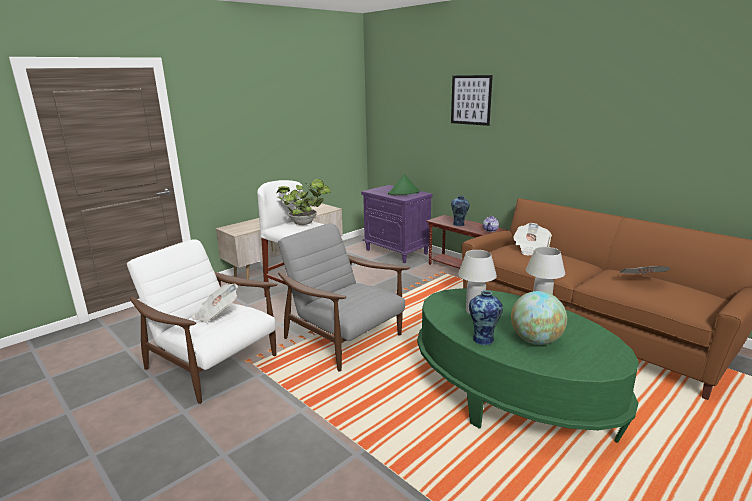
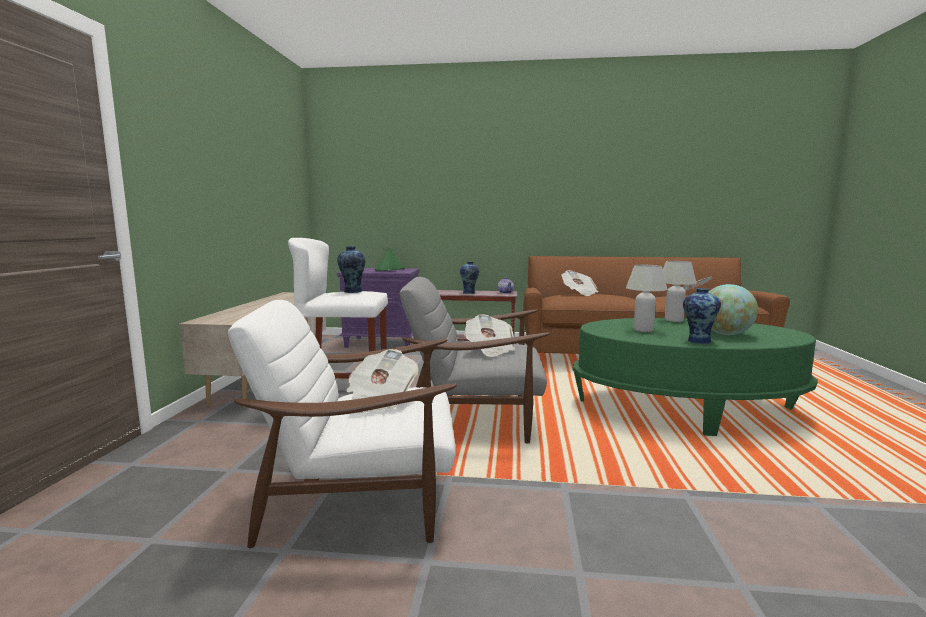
camera: 40 degrees left, 10 degrees down
potted plant [277,179,331,225] -> vase [337,246,365,293]
picture [451,75,493,126] -> none
none -> newspaper [464,314,515,357]

